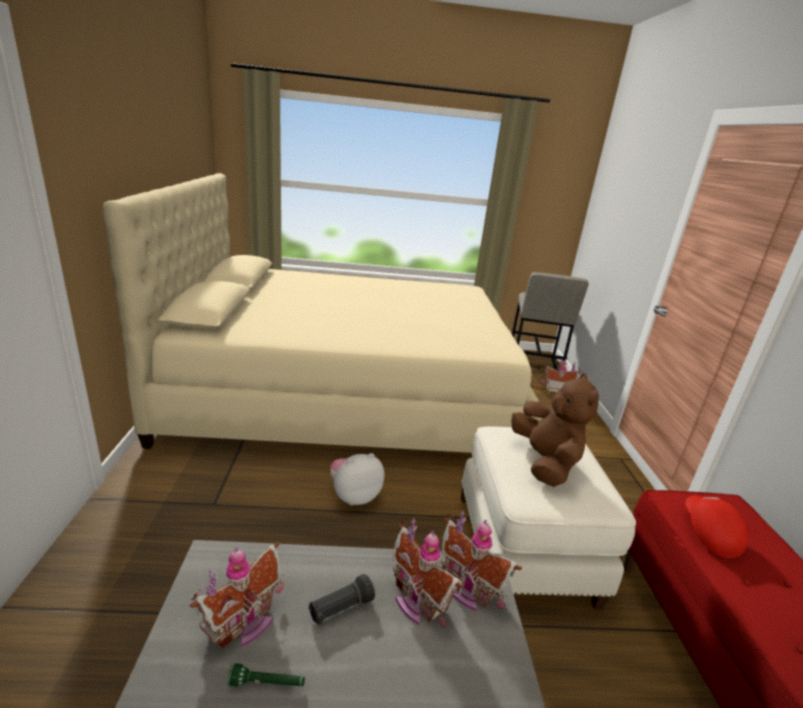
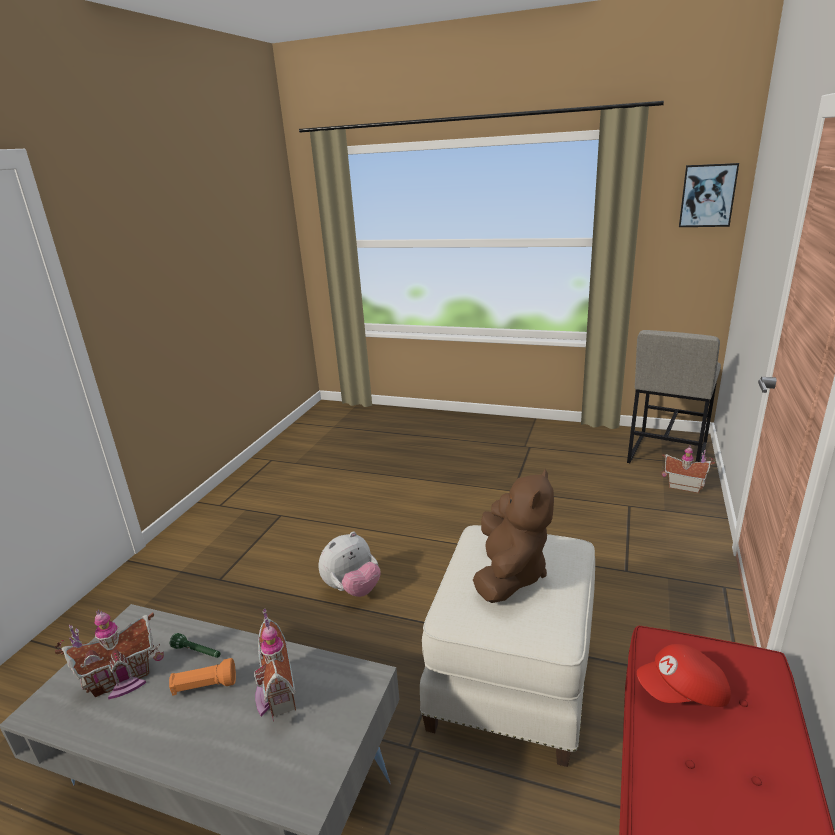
camera: 25 degrees right, 0 degrees up
beige bed [103,173,542,453] -> none
green flashlight [227,663,305,686] -> green flashlight moved to [170,633,220,658]
black flashlight [308,574,375,625] -> orange flashlight [169,658,236,696]
plush toy [330,453,384,505] -> plush toy turned 150 degrees clockwise [318,532,381,597]
toy house [441,510,522,611] -> none
red cap [685,496,748,558] -> red cap turned 120 degrees counterclockwise [637,644,731,707]
none -> picture [679,163,739,227]

